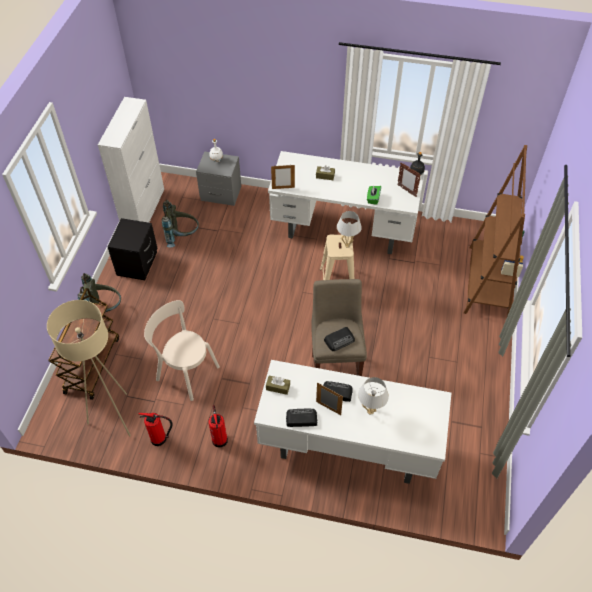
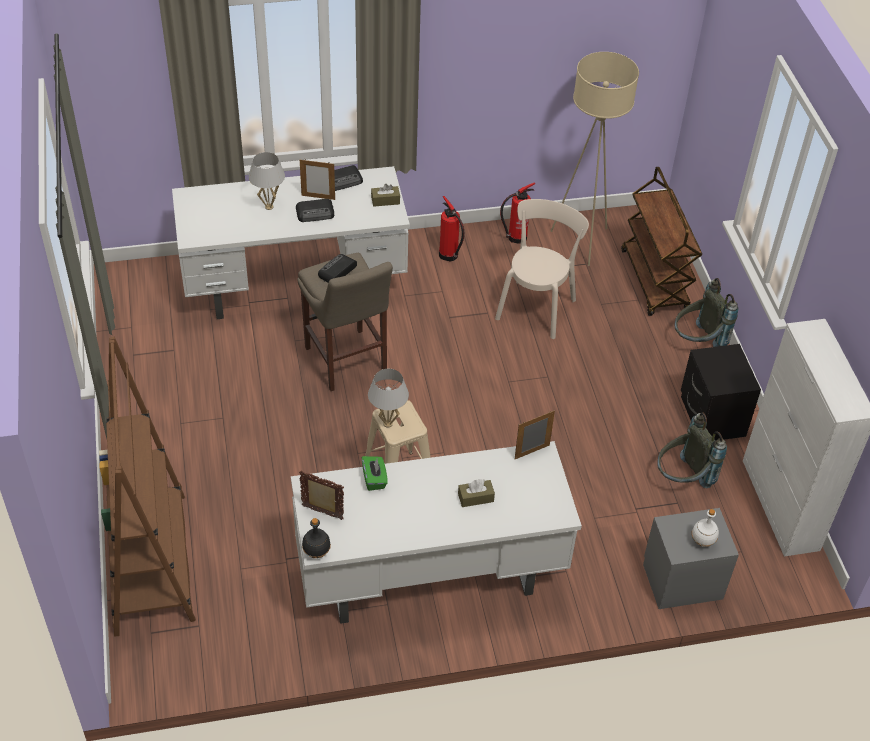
camera: 155 degrees right, 5 degrees down
beige chair [144,300,220,401] -> beige chair turned 75 degrees counterclockwise [495,199,589,339]

